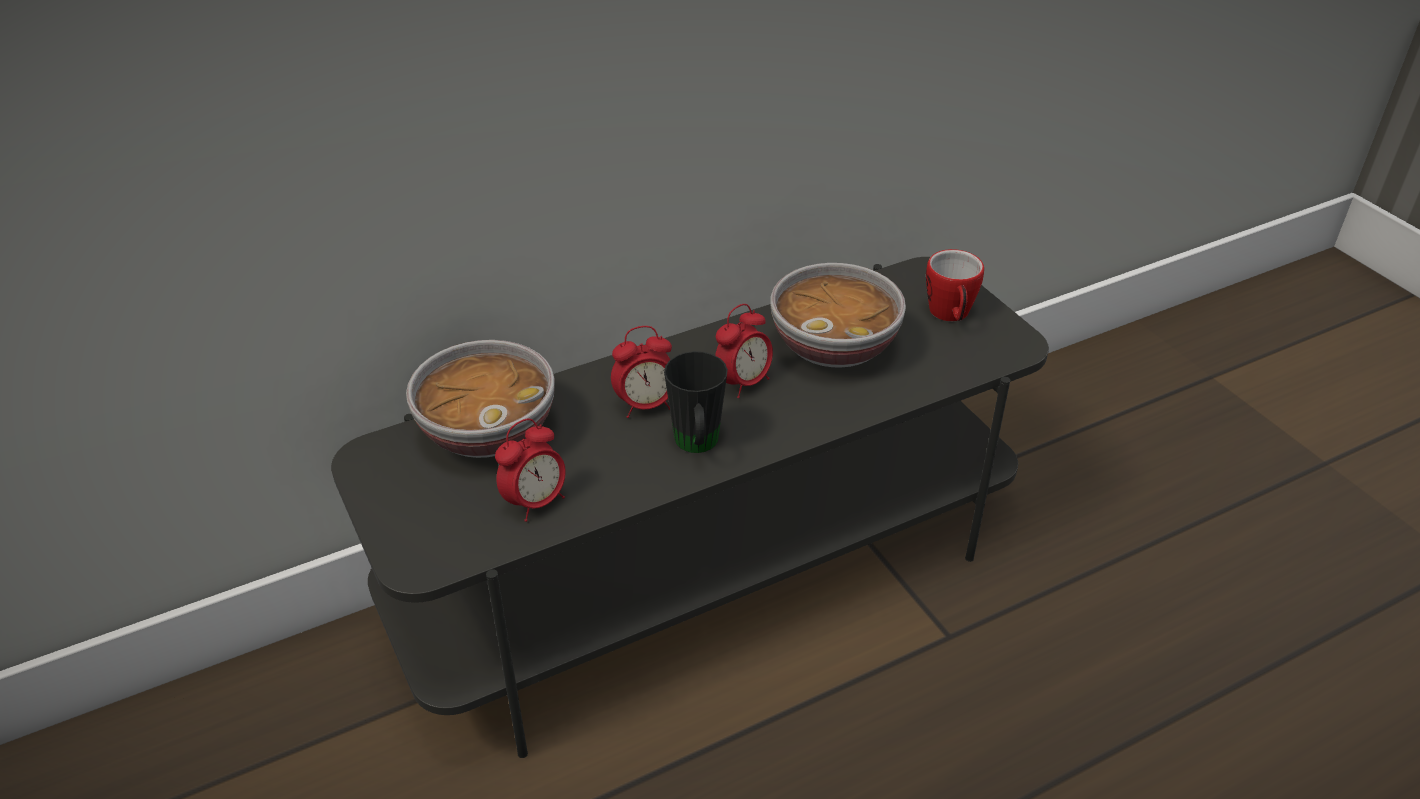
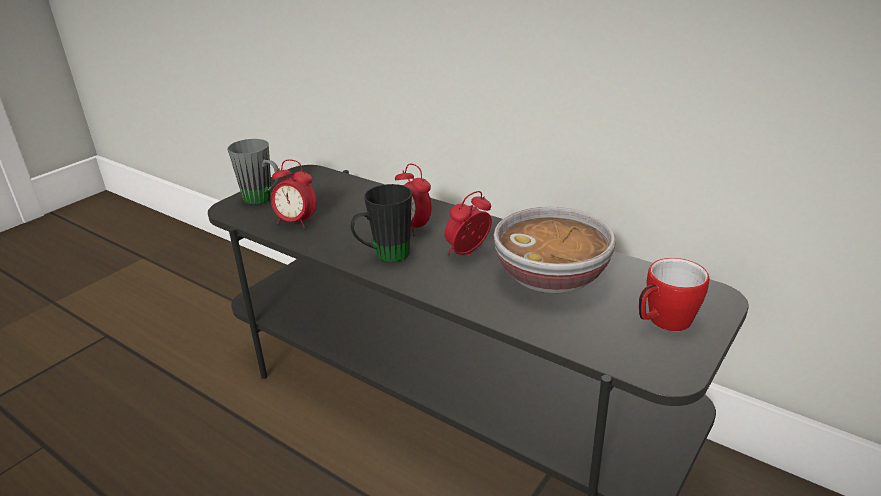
camera: 65 degrees right, 10 degrees down
bowl [406,340,555,458] -> none
alarm clock [715,304,773,398] -> alarm clock turned 120 degrees clockwise [444,191,492,256]
none -> grey mug [227,139,279,205]

